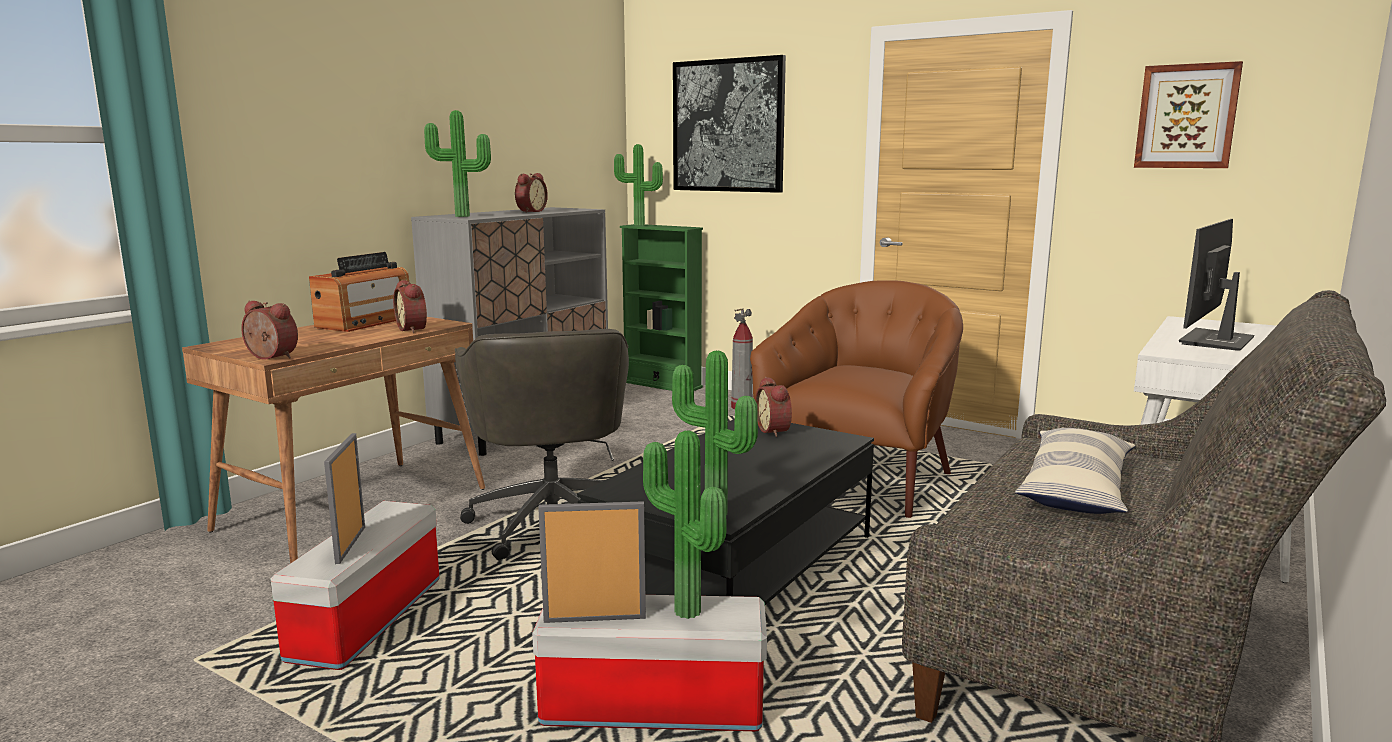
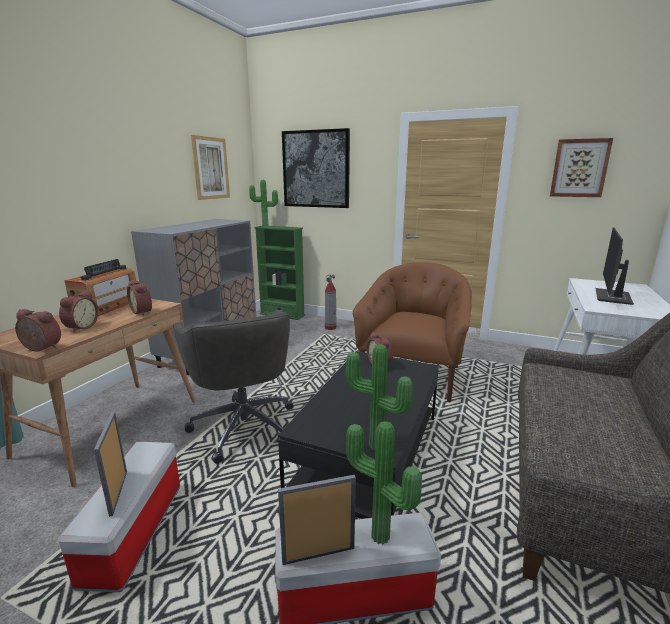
camera: 10 degrees left, 5 degrees up
potted plant [424,110,491,217] -> none
alarm clock [515,173,548,213] -> alarm clock moved to [59,290,98,333]
pillow [1015,428,1136,514] -> none
none -> picture [191,135,230,200]

